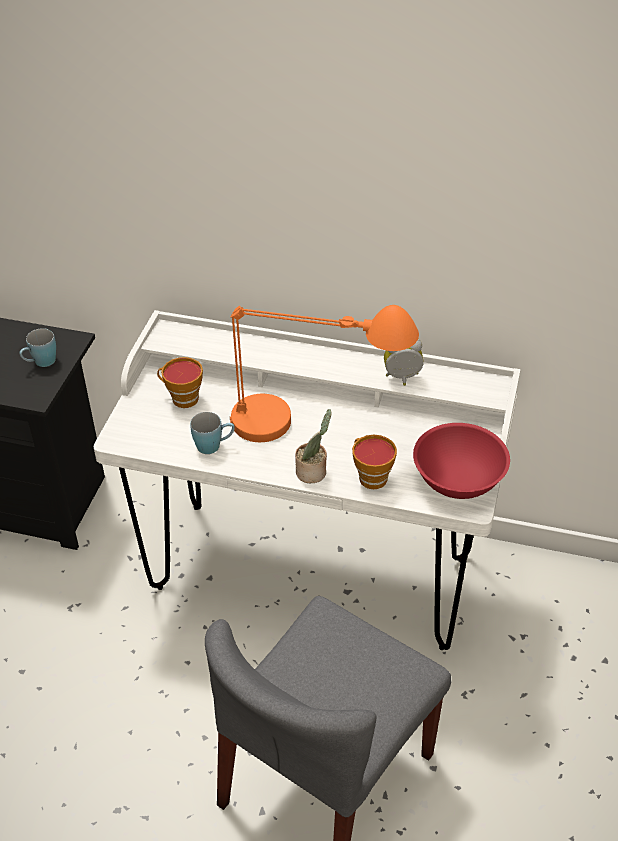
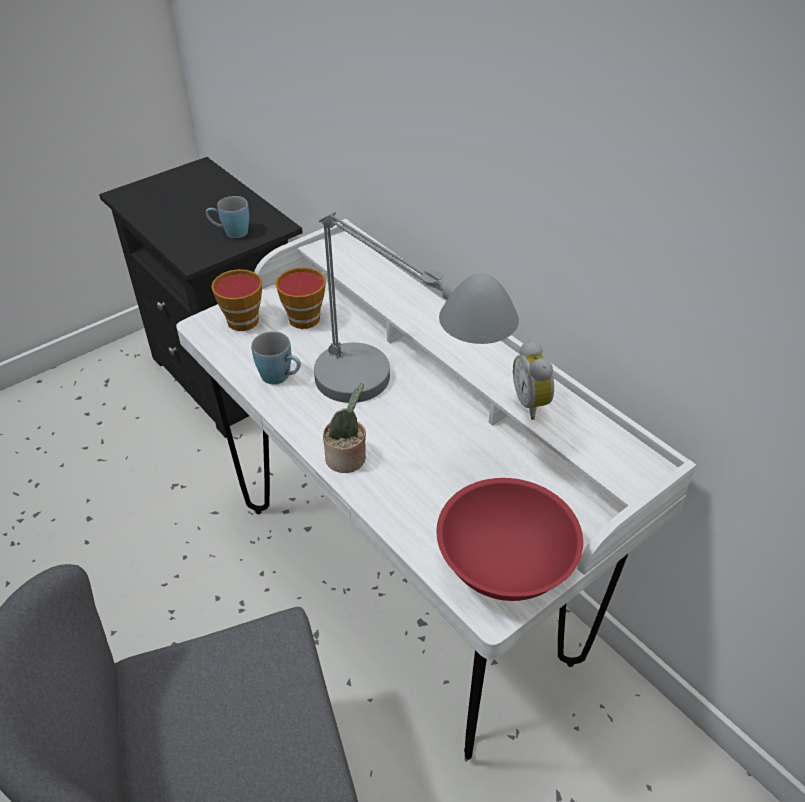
camera: 35 degrees right, 0 degrees up
orange table lamp [230,305,419,442] -> grey table lamp [314,212,519,403]
cup [352,435,397,489] -> cup moved to [211,269,262,331]
alarm clock [384,339,424,386] -> alarm clock turned 135 degrees counterclockwise [513,340,554,420]

